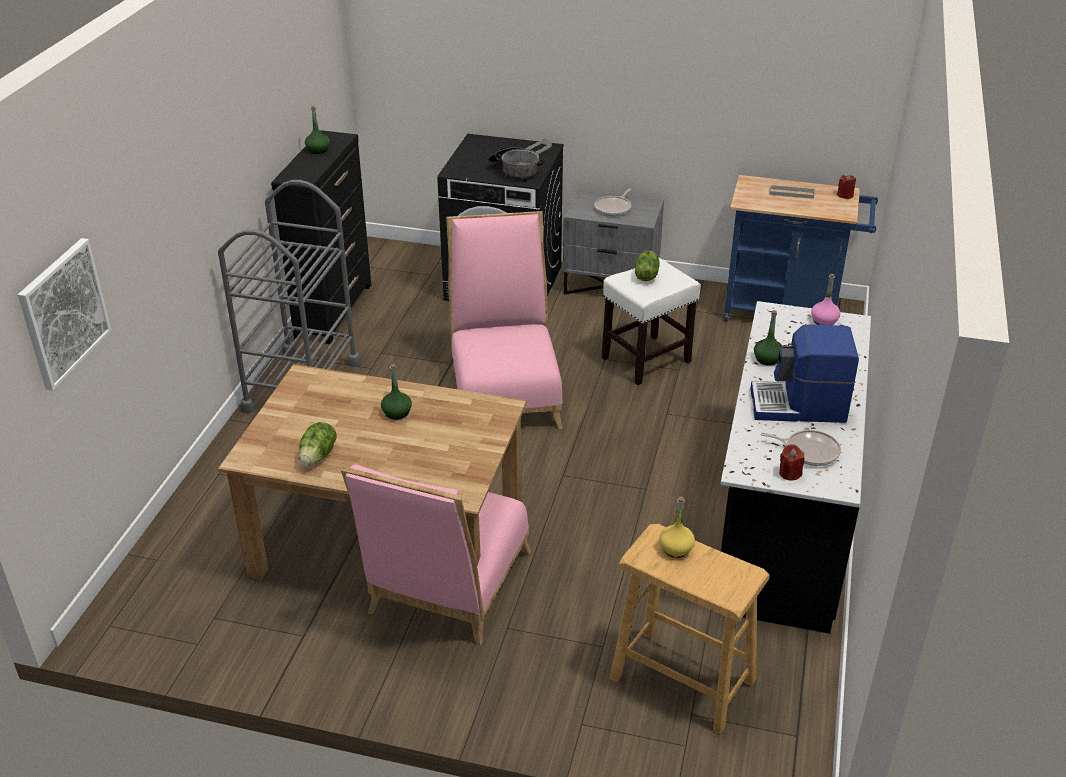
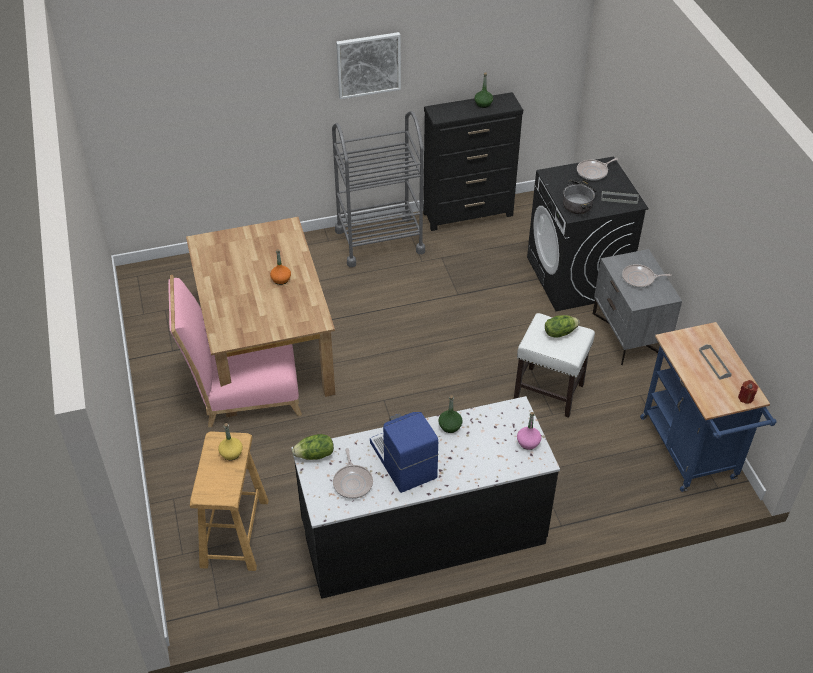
camera: 60 degrees right, 10 degrees up
picture [18,238,111,391] -> picture moved to [336,32,401,99]
lettuce [299,422,337,466] -> lettuce moved to [292,434,334,460]
green bottle [381,364,412,420] -> orange bottle [270,249,291,285]
pink chair [446,211,563,429] -> none
red candle [779,445,805,480] -> none
none -> frying pan [577,158,618,181]

